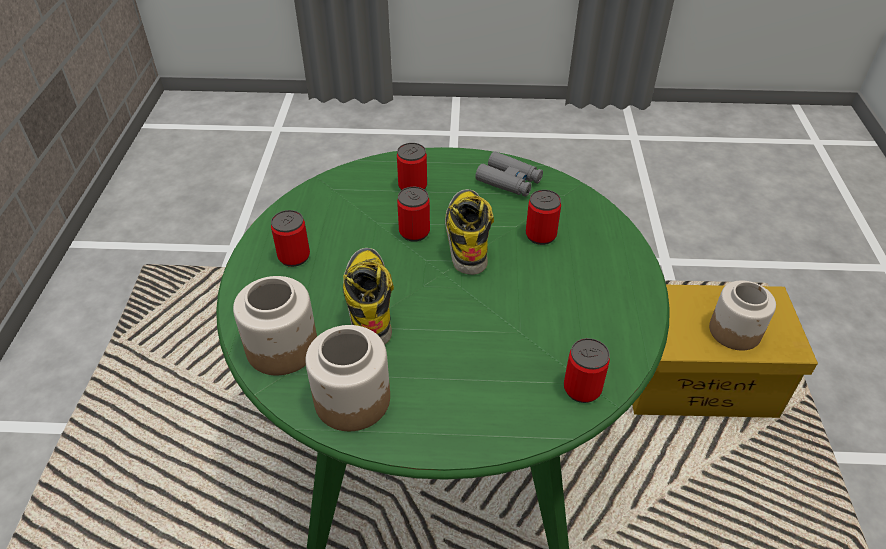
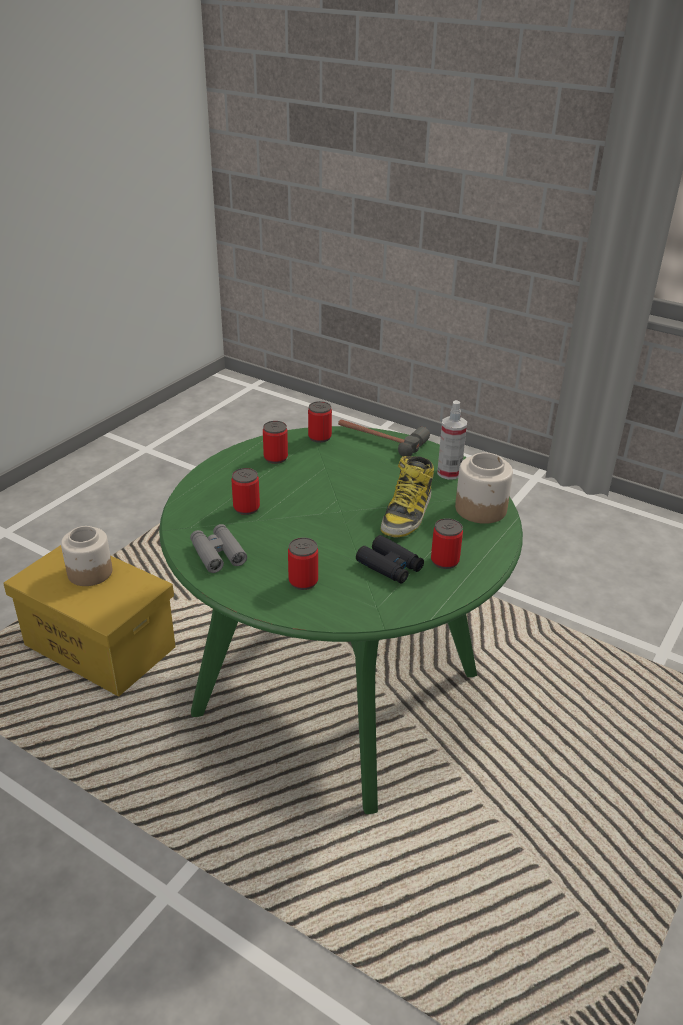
camera: 150 degrees left, 10 degrees down
jar [305,325,390,431] -> spray bottle [437,400,467,480]
can [397,187,430,242] -> can moved to [263,421,288,464]
boot [445,189,494,275] -> none
none -> hammer [338,420,430,457]
none -> black binoculars [356,535,424,583]

